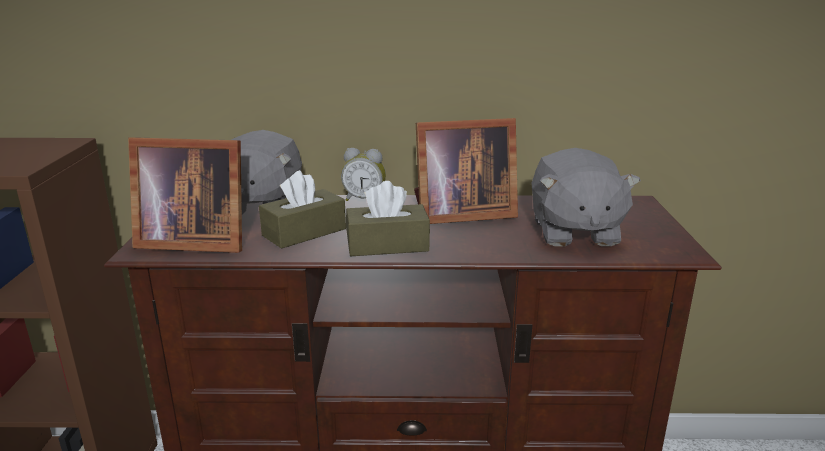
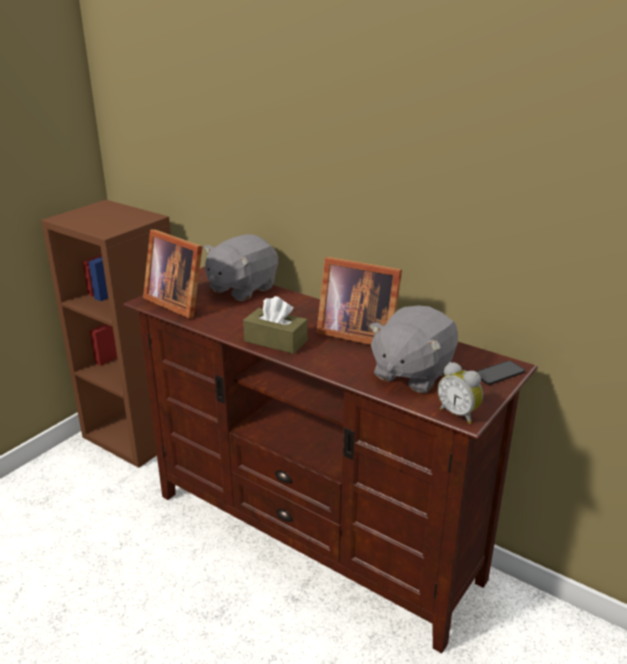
camera: 35 degrees right, 5 degrees up
brown tissue box [259,170,346,249] -> none
alarm clock [341,148,386,201] -> alarm clock moved to [438,362,483,424]
none -> phone [475,361,525,385]

